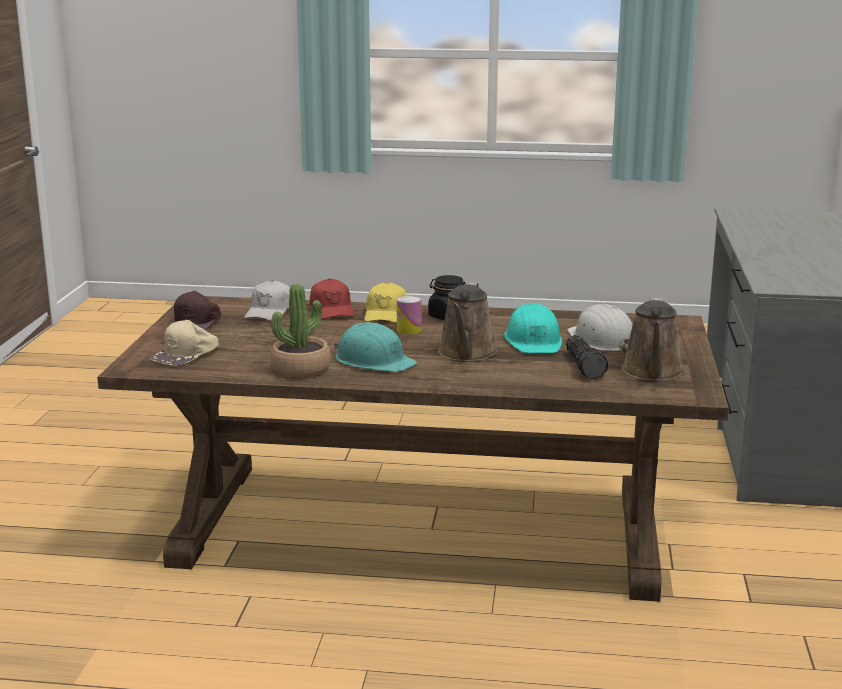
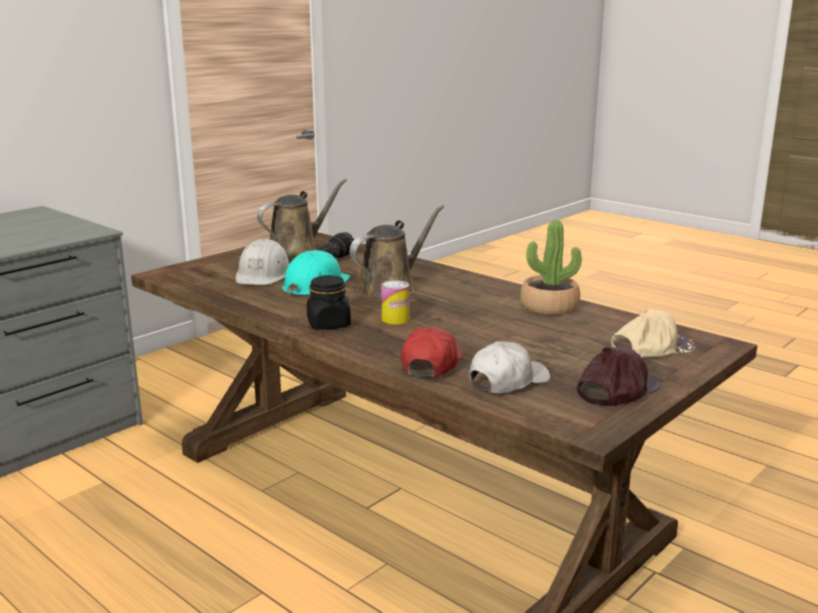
camera: 145 degrees left, 0 degrees up
turquoise hard hat [334,322,417,372] -> none
yellow cap [364,282,407,323] -> none

